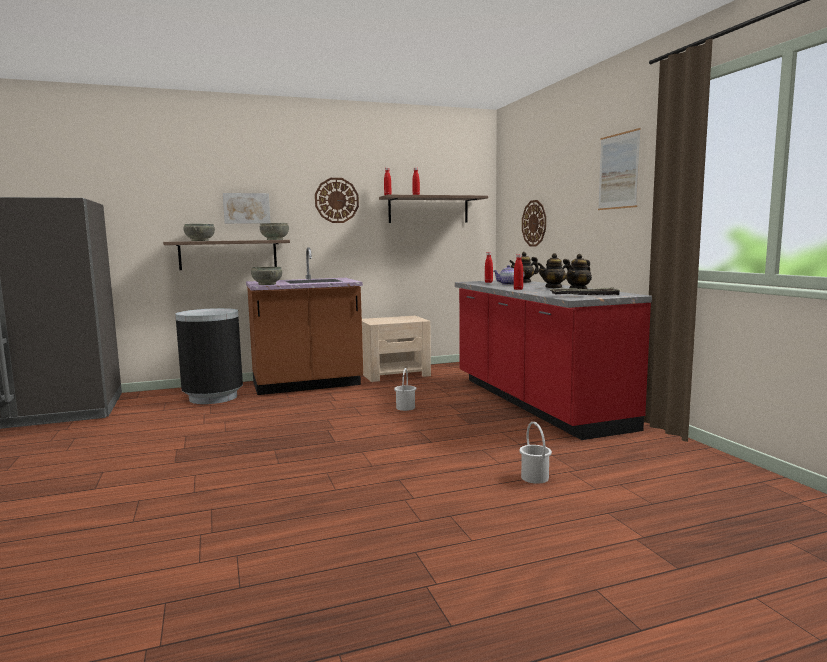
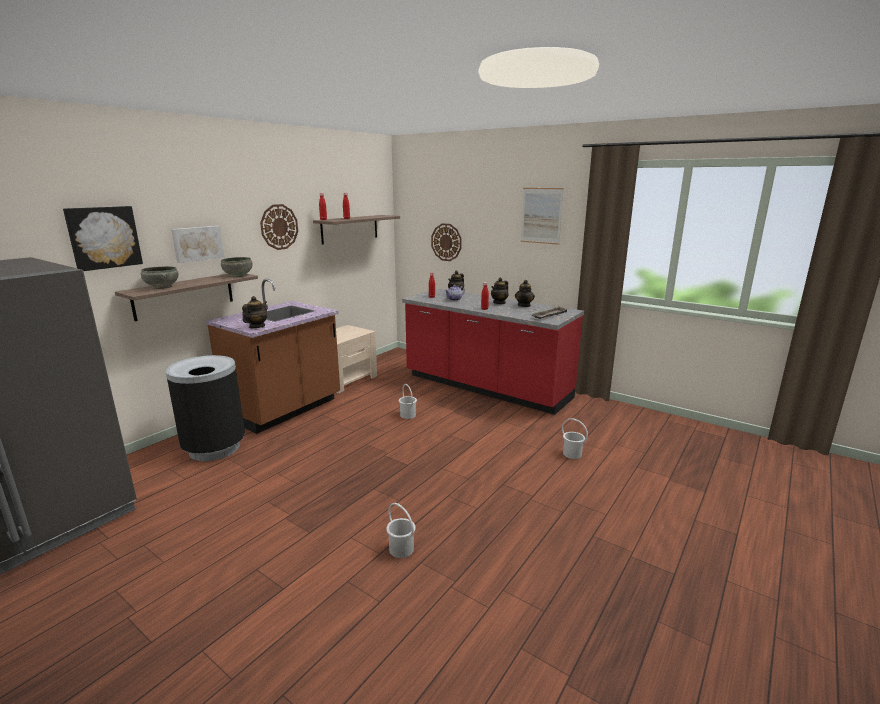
camera: 35 degrees left, 10 degrees up
grey bowl [251,267,282,285] -> teapot [242,296,267,328]
none -> picture [63,206,143,271]
none -> white bucket [386,503,415,558]

